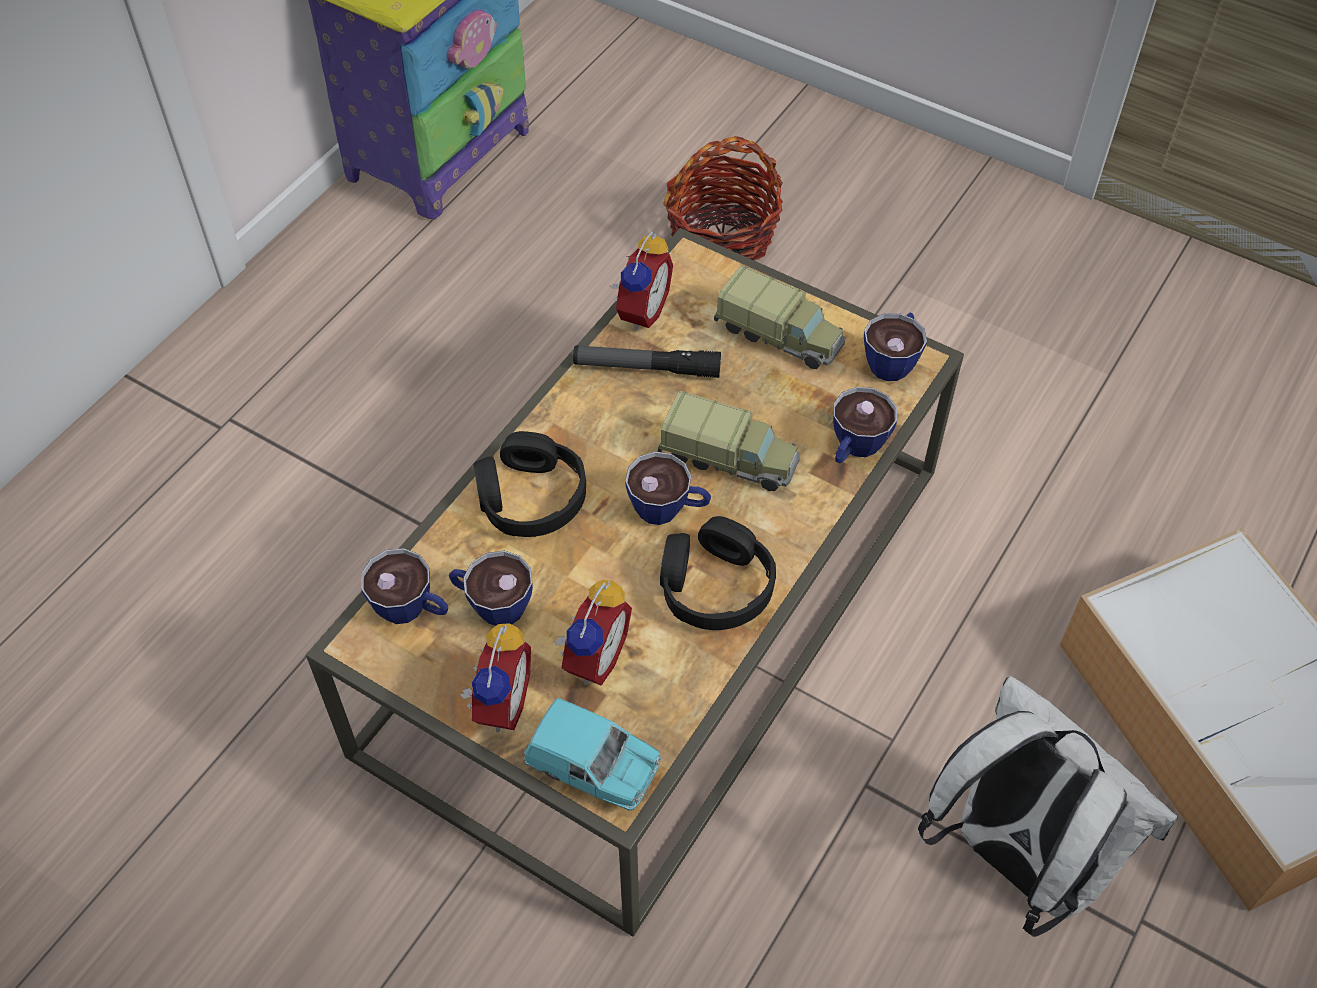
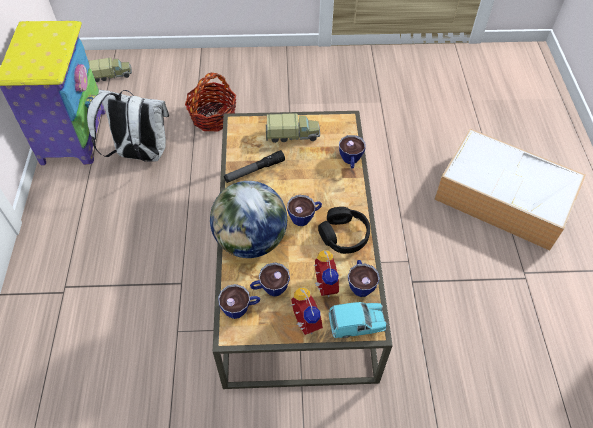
camera: 35 degrees left, 0 degrees up
black headphones [473,431,586,537] -> globe [210,181,287,258]
alarm clock [610,232,673,331] -> none
toy truck [658,391,800,491] -> toy truck moved to [88,58,132,82]
cup [864,313,927,381] -> cup moved to [348,260,380,297]
white backpack [918,676,1178,937] -> white backpack moved to [87,90,169,162]

